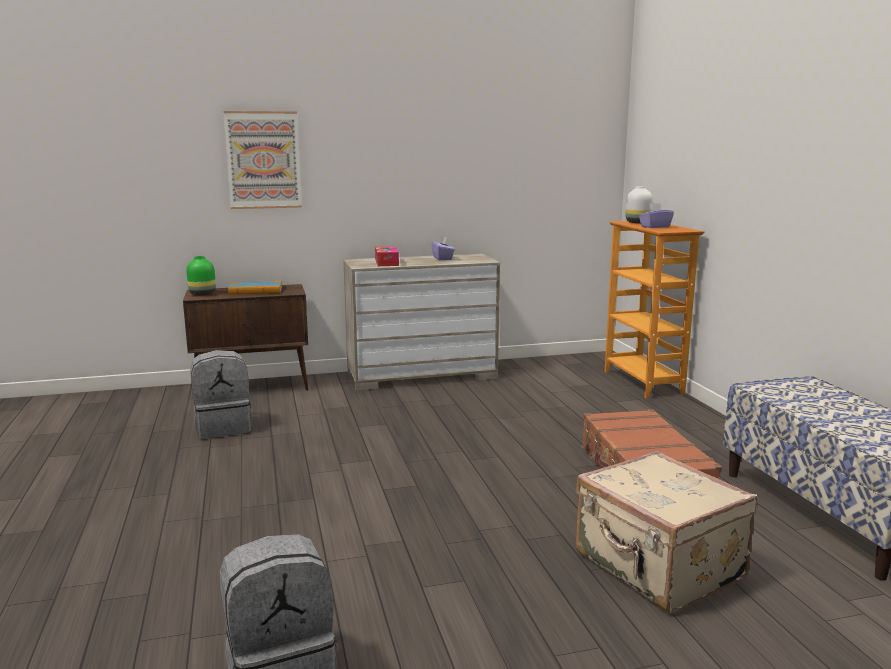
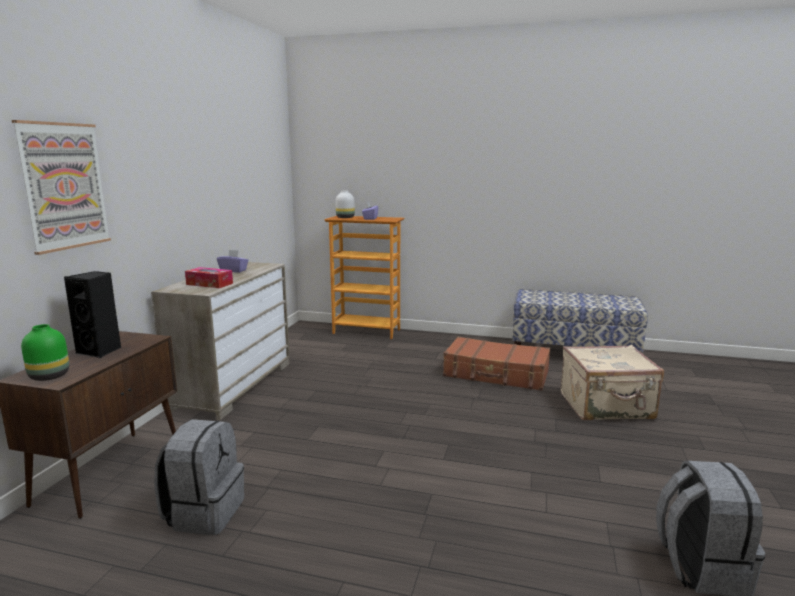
camera: 60 degrees left, 0 degrees up
book [228,281,282,294] -> black speaker [64,271,121,358]

